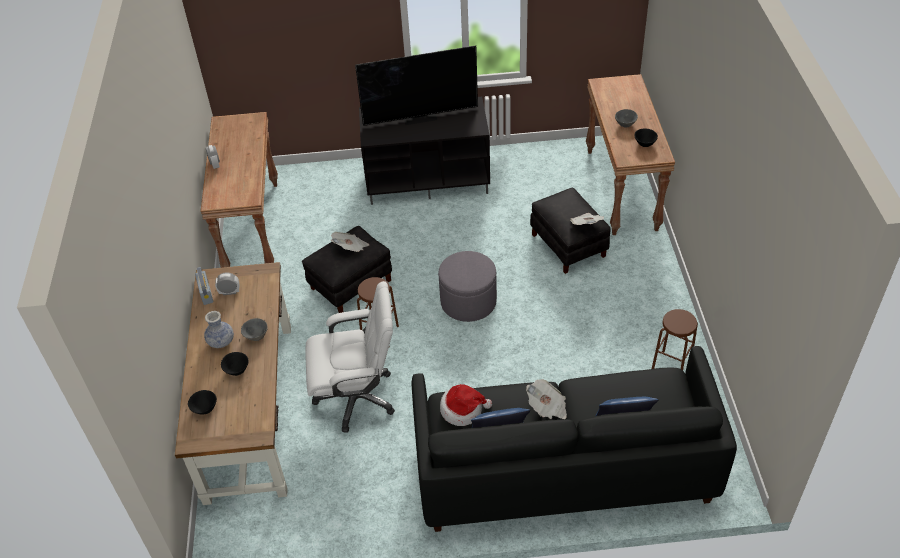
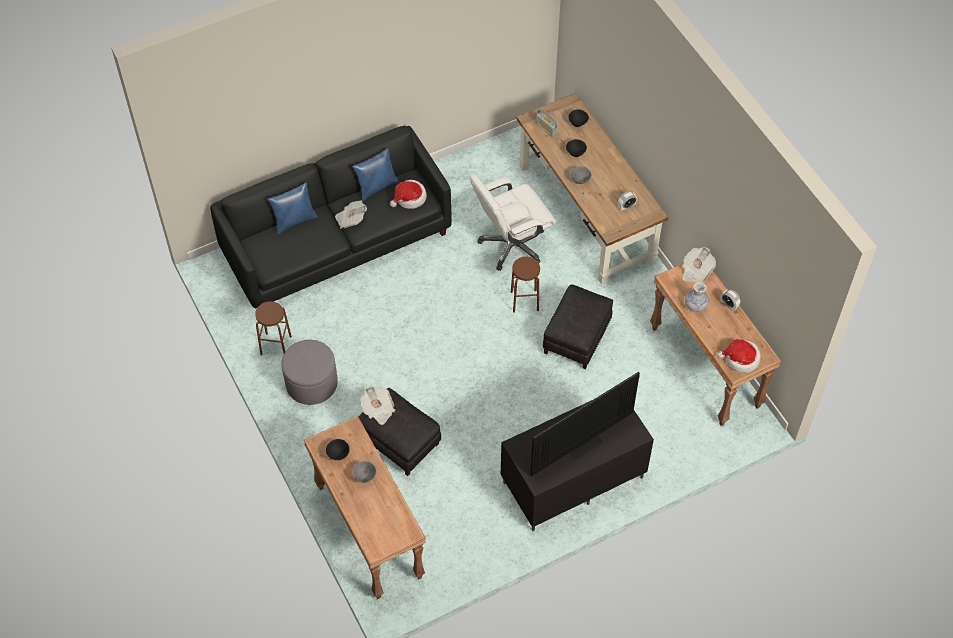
camera: 155 degrees right, 10 degrees up
radio [195,267,213,305] -> radio moved to [536,109,559,137]
vase [204,311,234,348] -> vase moved to [685,282,709,312]
newspaper [331,232,369,252] -> newspaper moved to [682,247,716,282]
grey ottoman [438,251,497,322] -> grey ottoman moved to [281,340,338,405]
none -> hat [717,339,761,373]

